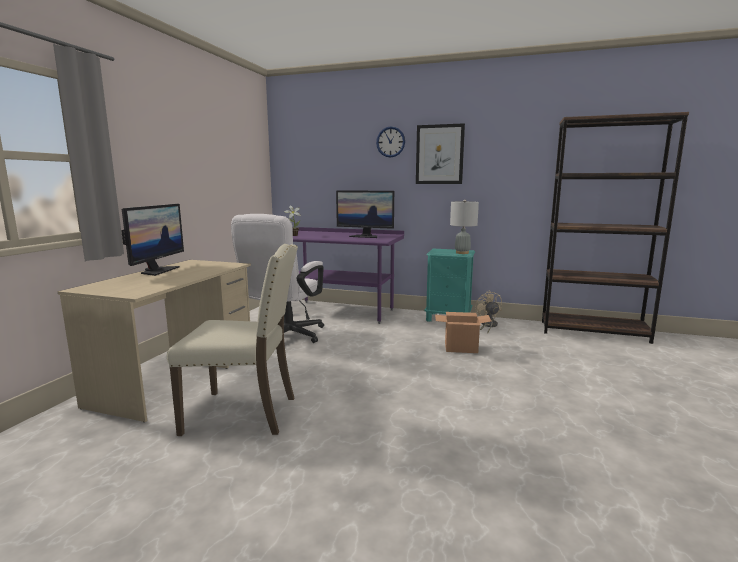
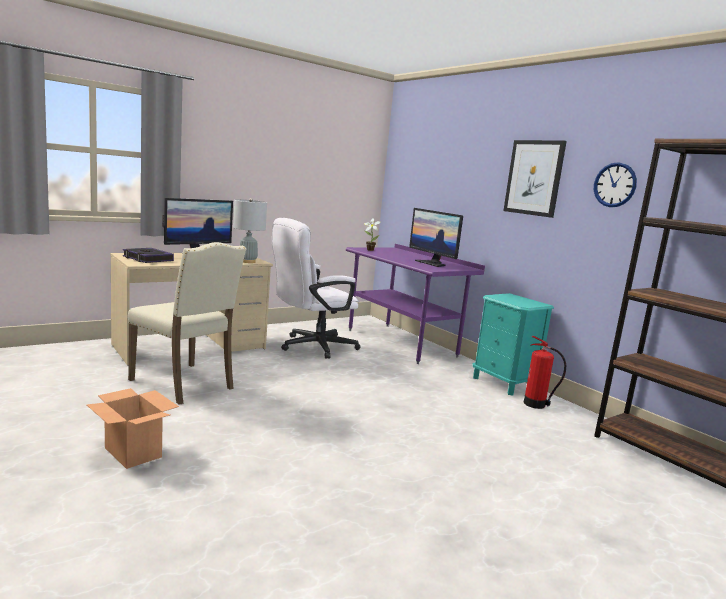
camera: 35 degrees right, 0 degrees up
wall clock [376,126,405,158] -> wall clock moved to [594,162,637,207]
cardboard box [435,312,492,353] -> cardboard box moved to [87,388,179,469]
grey table lamp [450,200,479,254] -> grey table lamp moved to [233,198,267,263]
beige fan [475,291,502,334] -> fire extinguisher [524,336,566,409]
none -> book [123,248,174,263]

